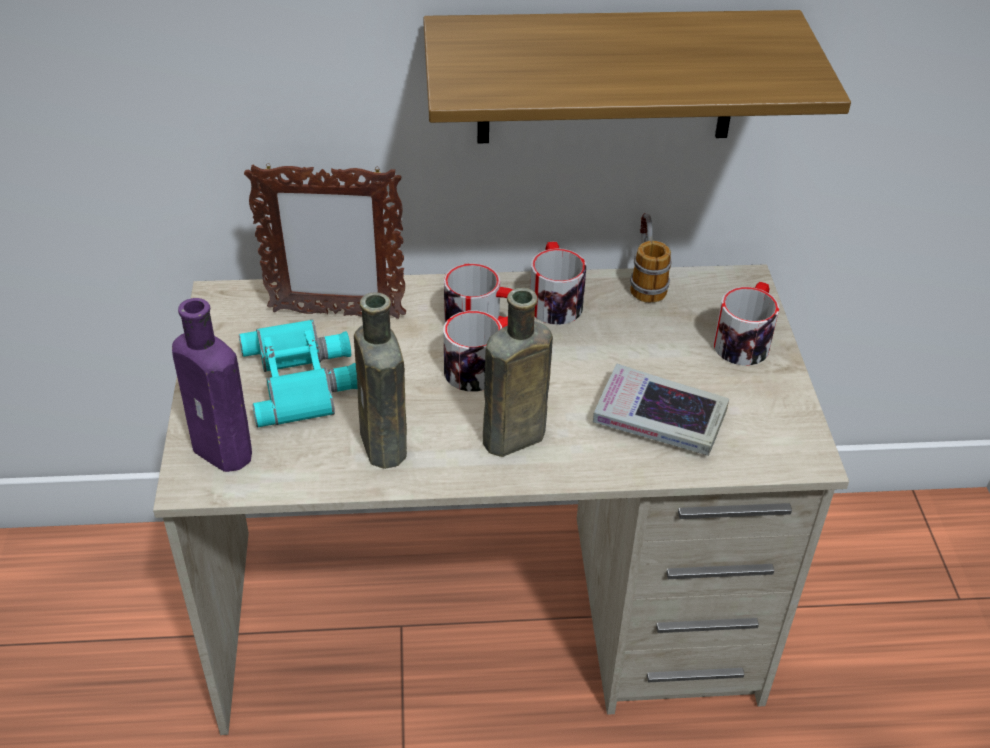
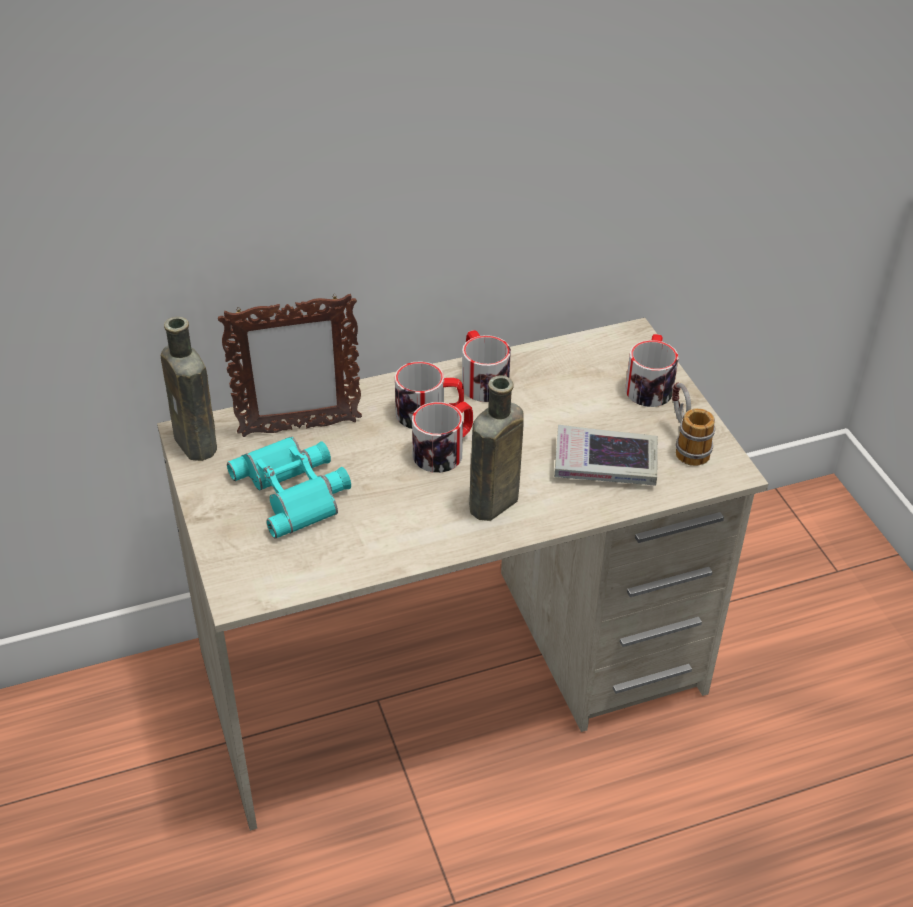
camera: 15 degrees left, 0 degrees up
purple bottle [172,298,252,472] -> none
brown bottle [354,292,407,476] -> brown bottle moved to [161,317,217,461]
shelf [423,10,851,143] -> none
mug [630,213,672,303] -> mug moved to [672,383,716,466]

